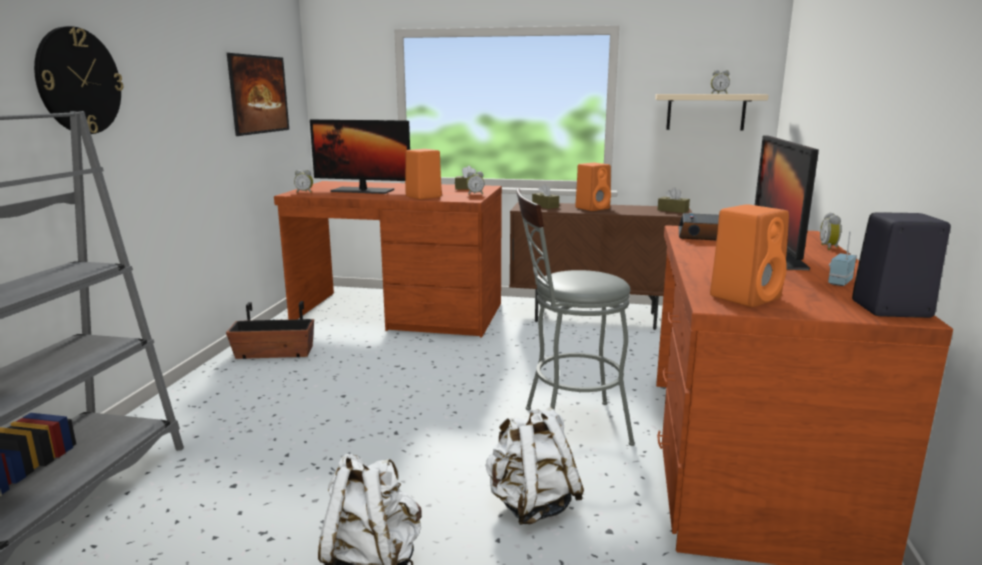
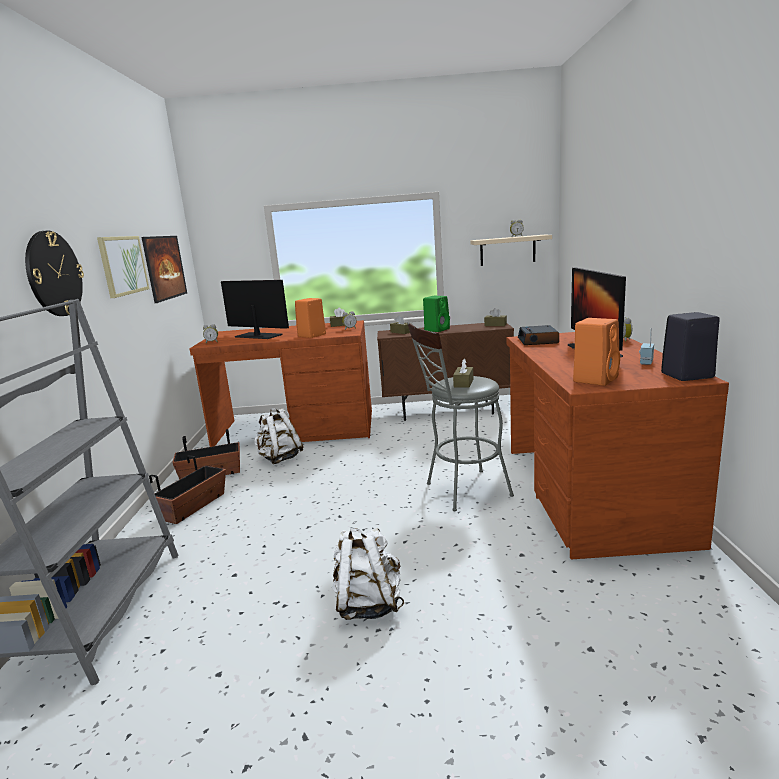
camera: 10 degrees left, 0 degrees up
monitor [310,119,410,194] -> monitor turned 150 degrees counterclockwise [221,280,289,339]
white backpack [486,407,584,525] -> white backpack moved to [254,408,303,464]
orange speaker [575,163,611,211] -> green speaker [423,296,450,332]
none -> picture [97,236,149,298]
none -> planter [149,455,226,524]
none -> brown tissue box [453,359,473,388]

